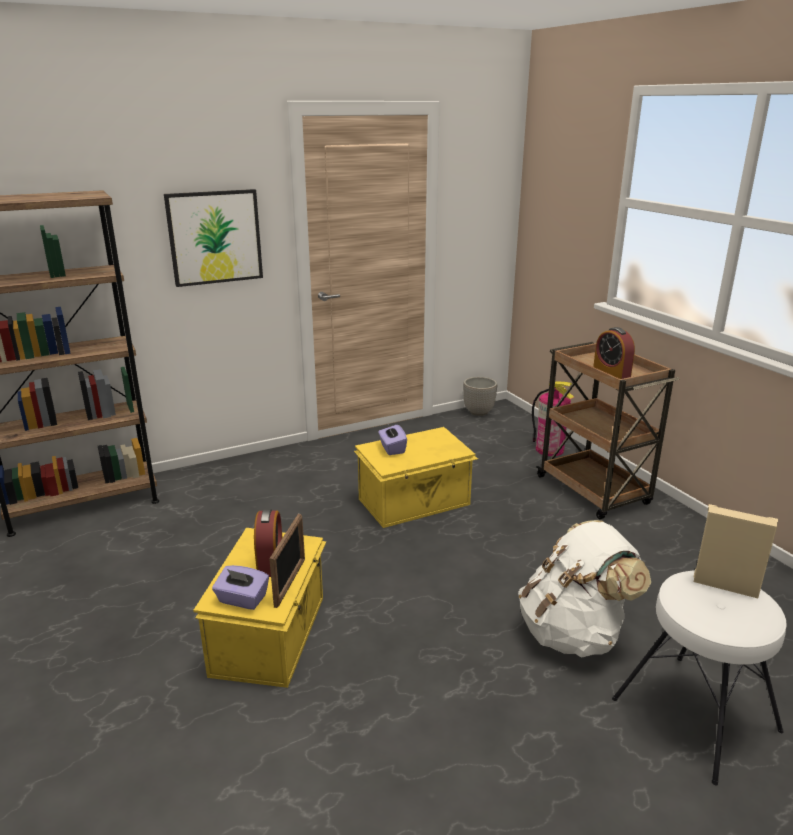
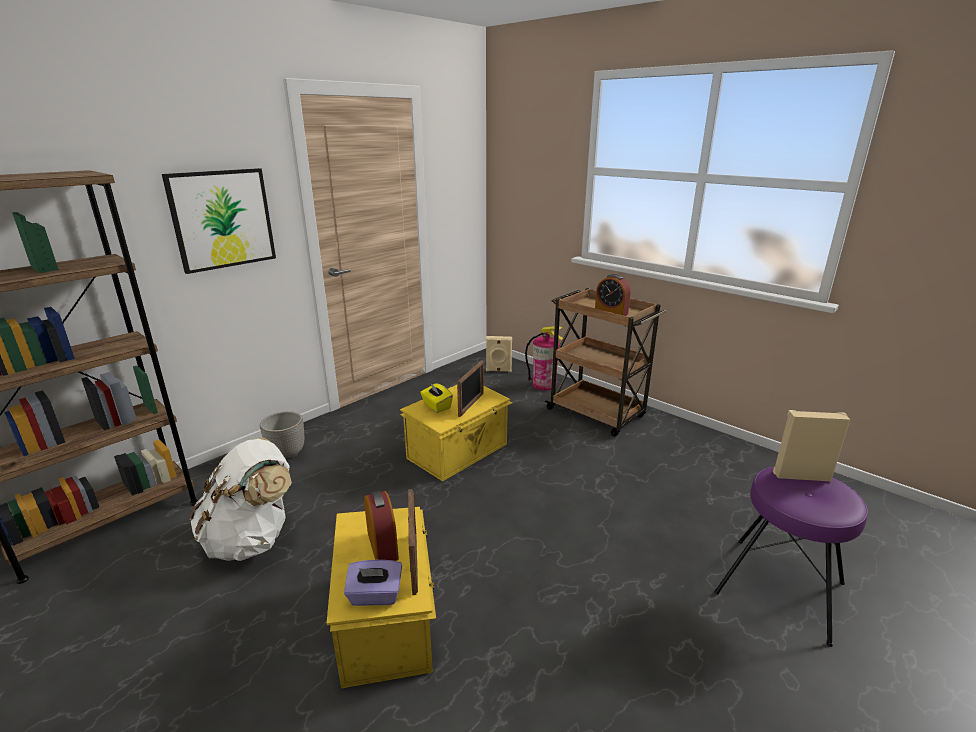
camera: 20 degrees left, 0 degrees up
purple tissue box [378,424,407,455] -> yellow tissue box [420,383,453,413]
planter [463,377,497,416] -> planter moved to [260,411,304,460]
white backpack [518,520,651,658] -> white backpack moved to [190,438,292,561]
white stool [612,571,787,785] -> purple stool [714,467,868,647]
none -> picture frame [457,361,484,417]
none -> beige speaker [486,336,512,372]

